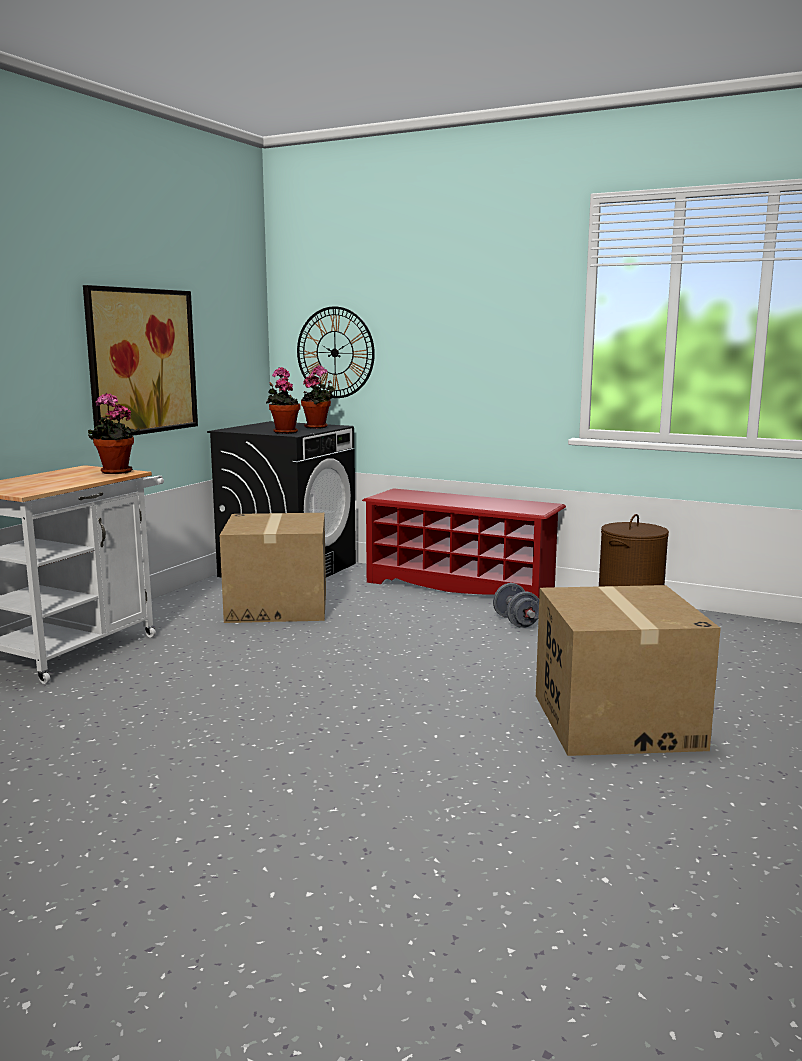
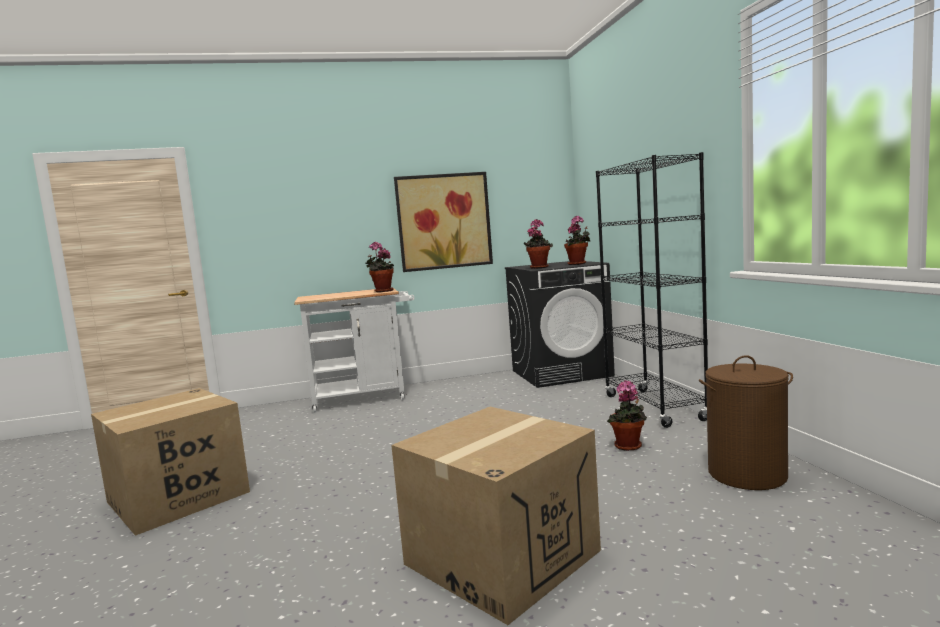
camera: 50 degrees right, 5 degrees down
cardboard box [220,513,326,623] -> cardboard box moved to [91,388,250,536]
wall clock [297,306,375,398] -> none
red shoe rack [362,488,566,598] -> black bookcase [596,152,708,428]
grey dumbbell [493,583,539,628] -> potted plant [607,380,647,451]

